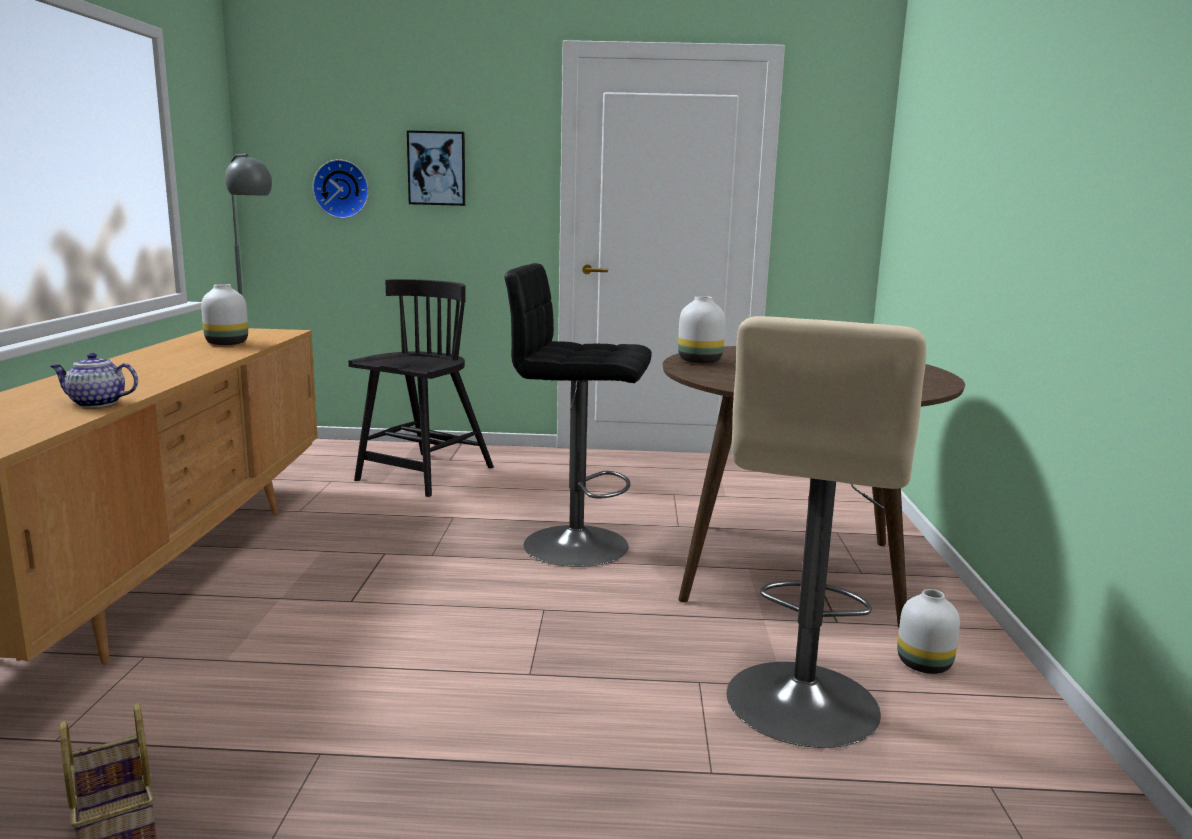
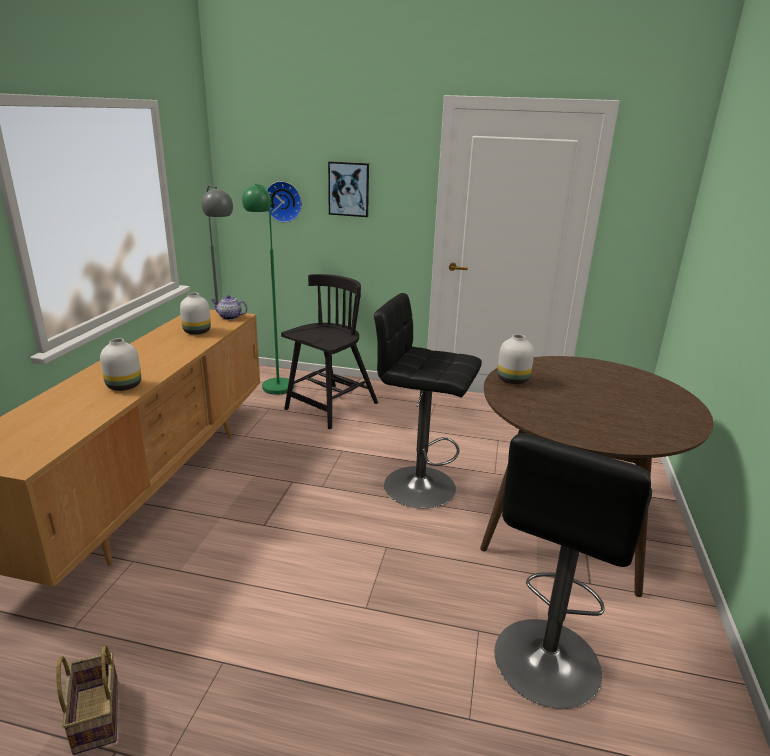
camera: 10 degrees right, 10 degrees up
teapot [50,353,138,407] -> teapot moved to [211,295,248,320]
beige stool [727,316,926,748] -> black stool [495,433,652,709]
white vase [897,589,960,674] -> white vase moved to [100,338,141,391]
none -> green floor lamp [242,183,294,395]

